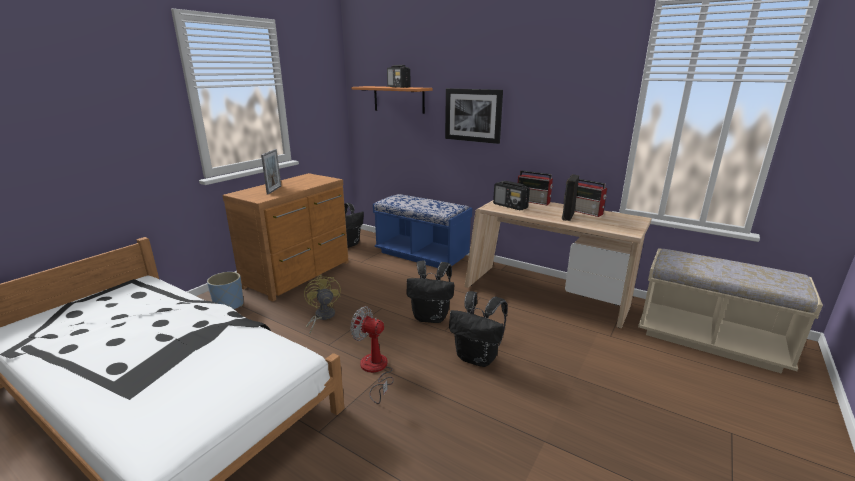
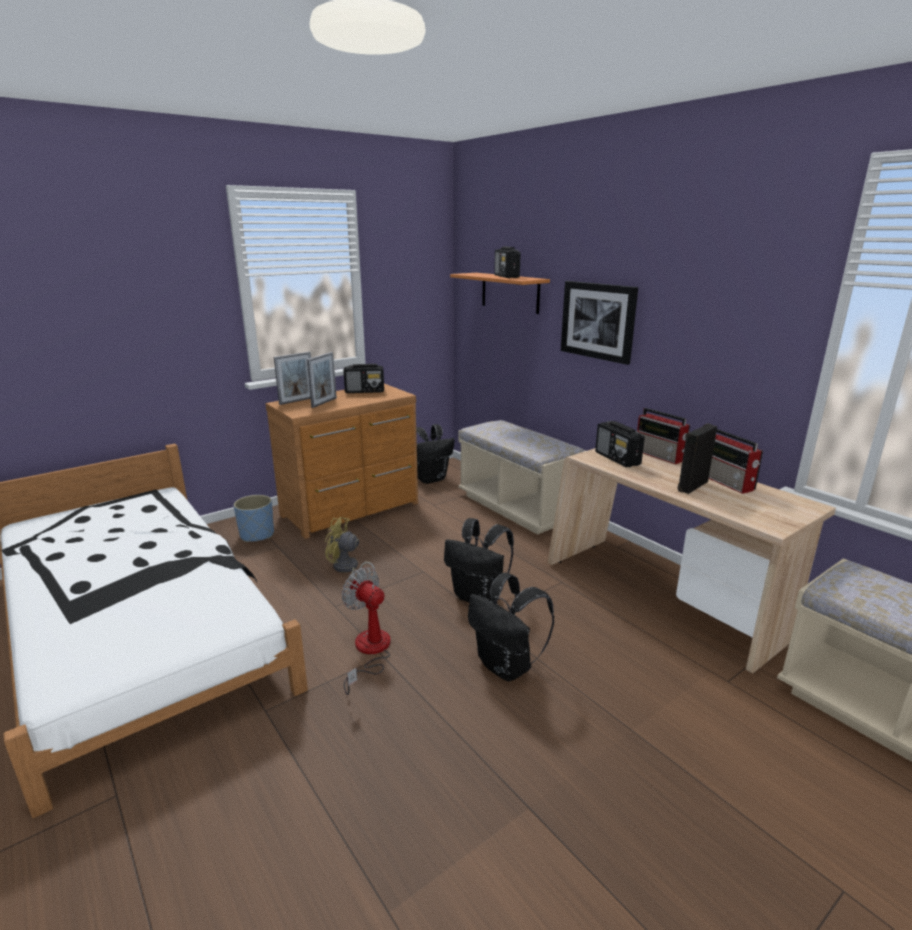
camera: 20 degrees right, 0 degrees up
yellow fan [304,274,341,334] -> yellow fan turned 75 degrees counterclockwise [325,517,376,581]
blue bench [373,194,472,268] -> beige bench [458,420,585,535]
none -> picture frame [274,352,311,405]
none -> radio [343,364,384,393]

